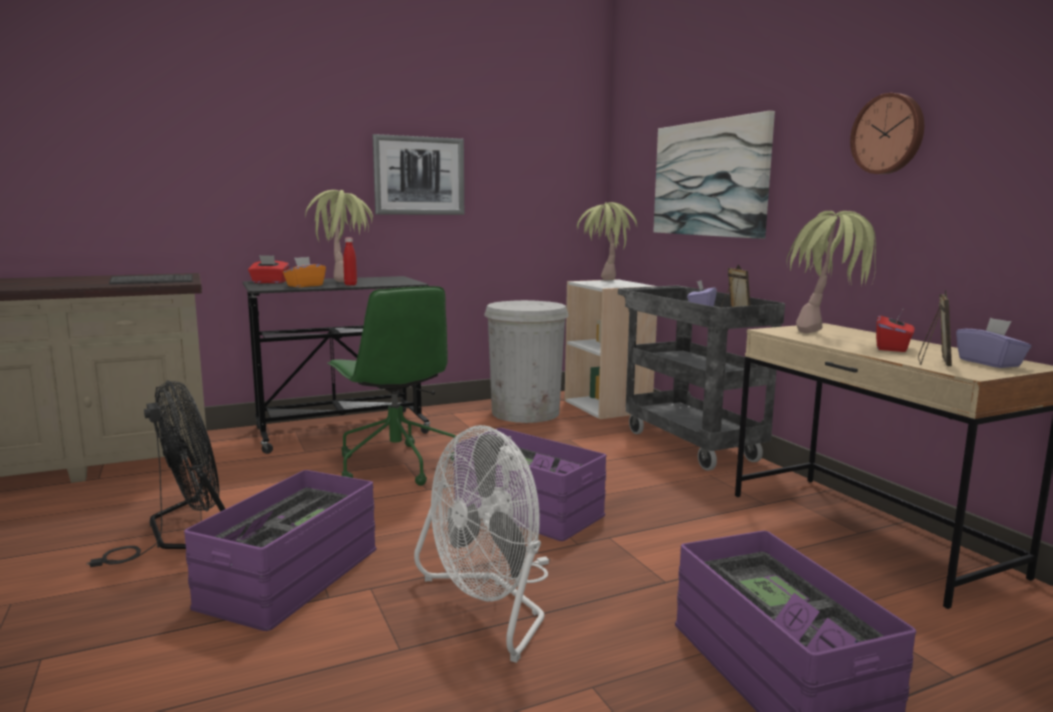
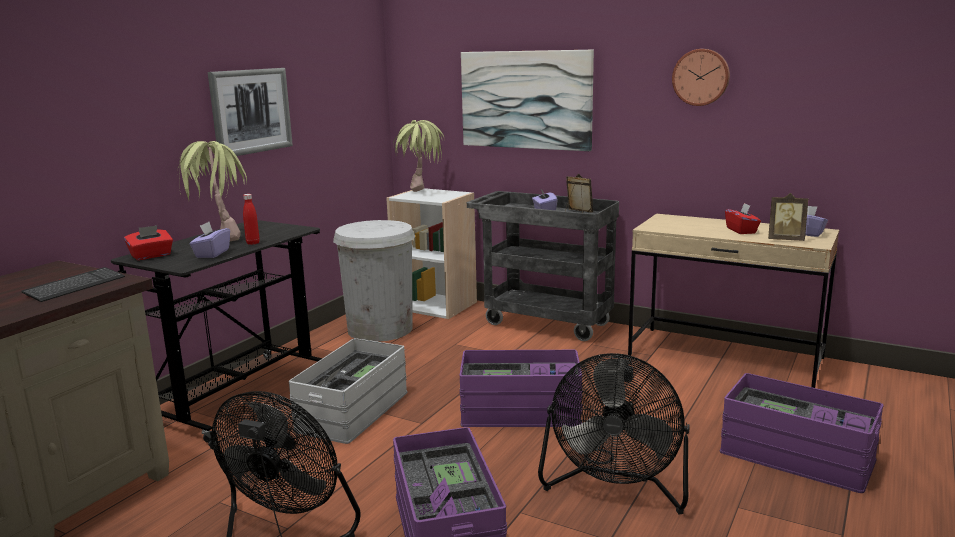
camera: 35 degrees left, 5 degrees up
orange tissue box [283,257,326,287] -> purple tissue box [189,222,230,258]
green office chair [328,286,456,486] -> grey storage box [289,338,408,444]
white fan [414,425,551,663] -> black fan [538,353,690,515]
potted plant [787,211,876,333] -> none
picture frame [918,289,952,366] -> picture frame turned 120 degrees clockwise [768,193,808,241]

